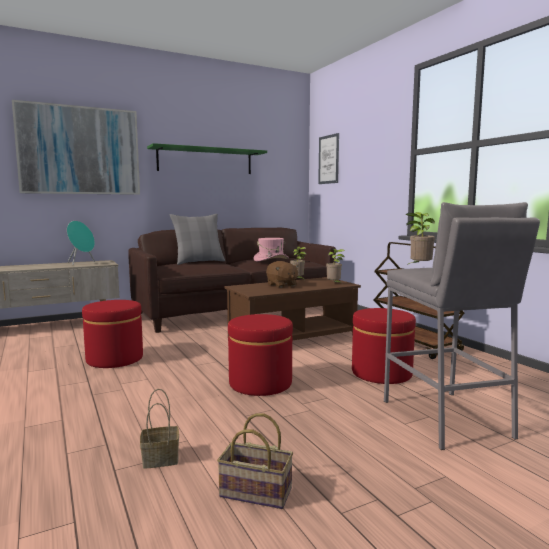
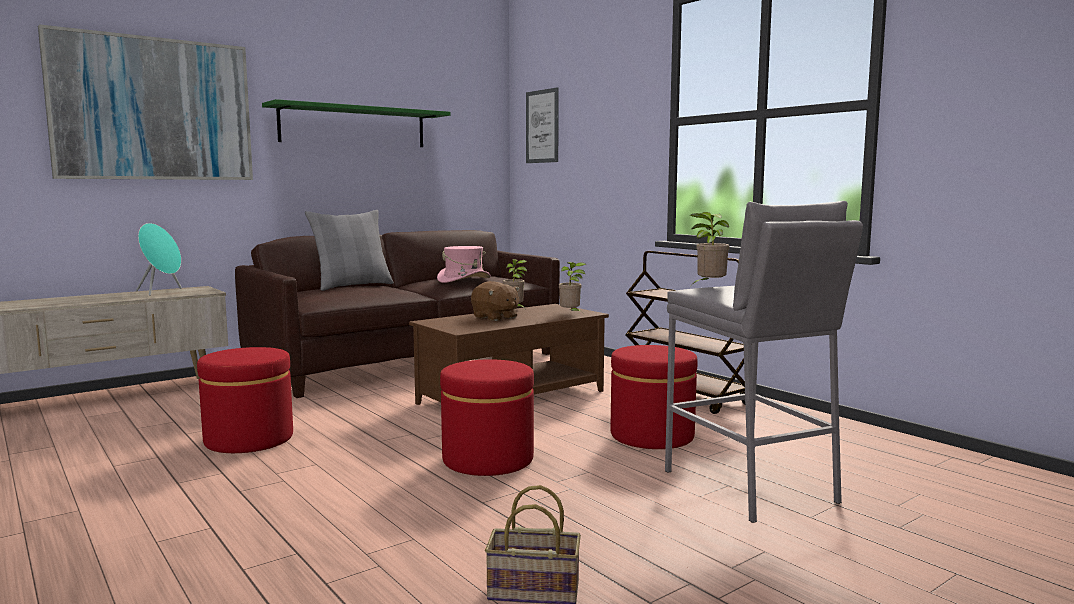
camera: 10 degrees left, 0 degrees up
basket [140,389,179,469] -> none

